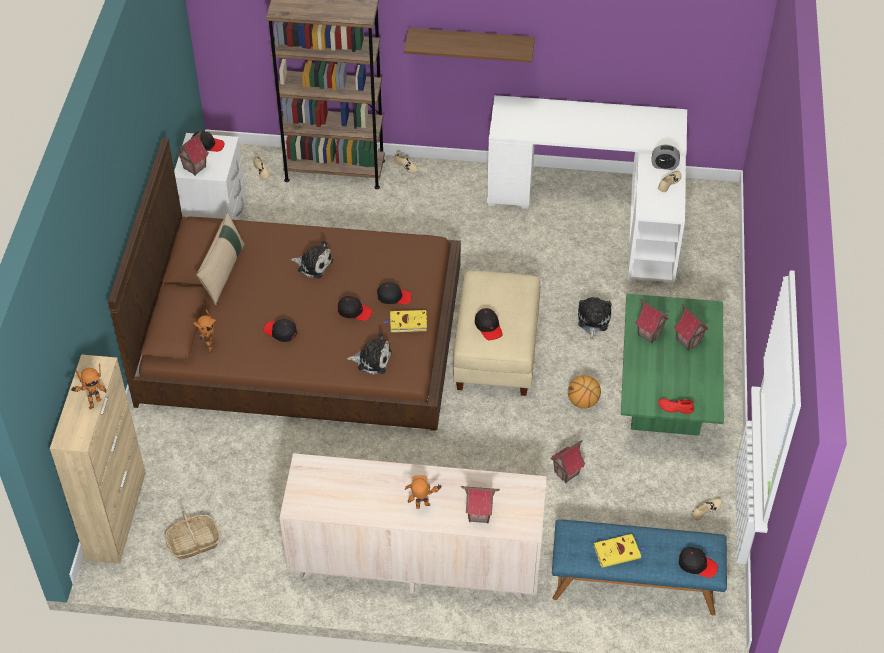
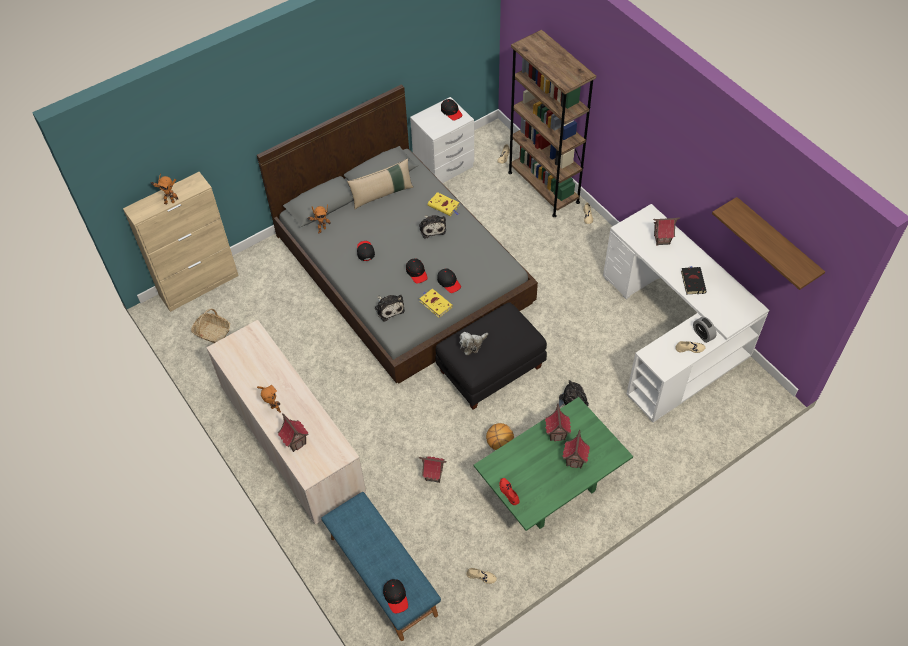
camera: 50 degrees right, 5 degrees up
brown bed [108,138,461,431] -> grey bed [257,84,538,384]
toy house [176,131,209,176] -> toy house moved to [653,217,680,246]
shelf [404,28,535,63] -> shelf moved to [712,197,825,290]
beige ottoman [453,271,540,396] -> black ottoman [436,302,547,410]
black cap [475,308,503,340] -> plush toy [460,332,488,355]
yellow book [594,534,645,568] -> yellow book moved to [428,192,460,216]
none -> black book [681,266,707,294]

